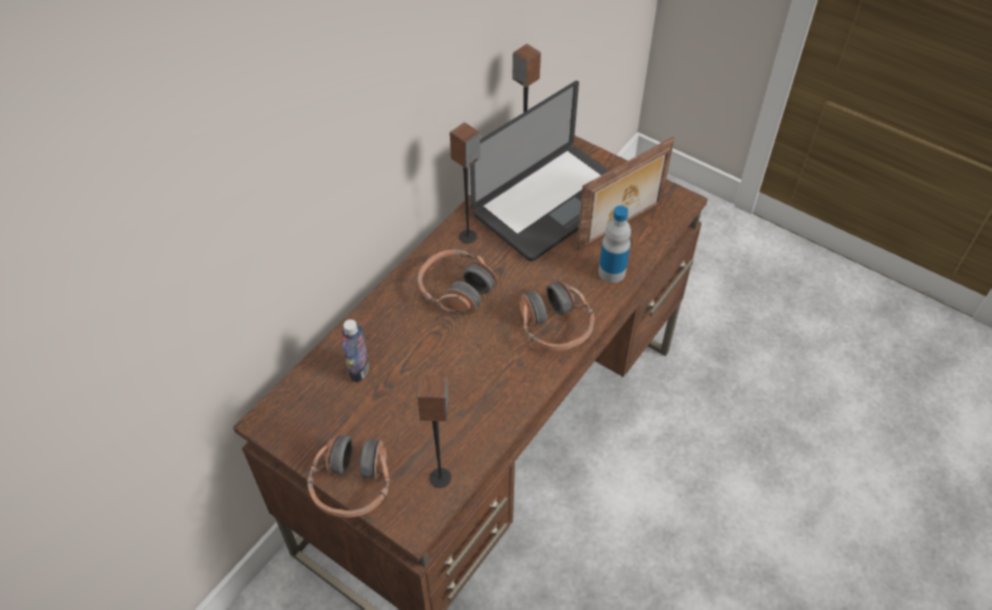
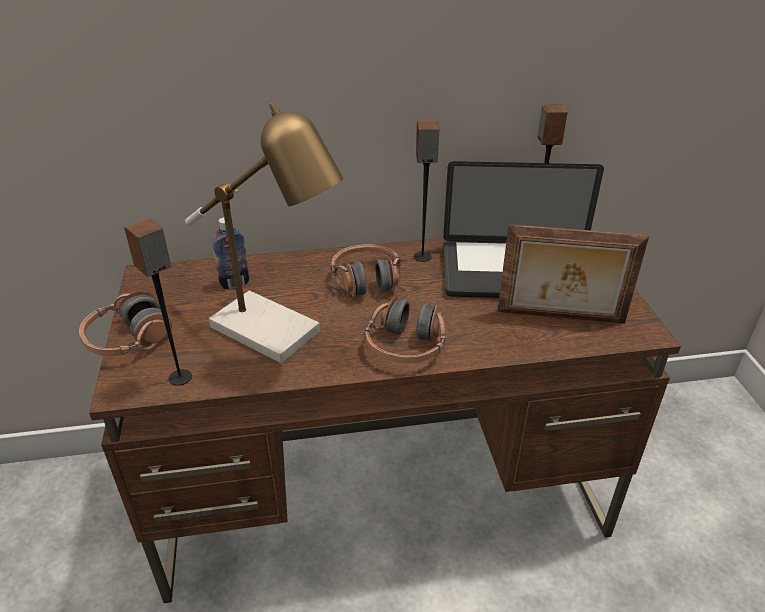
camera: 45 degrees right, 15 degrees down
bottle [598,205,631,283] -> none
none -> table lamp [185,103,343,363]

